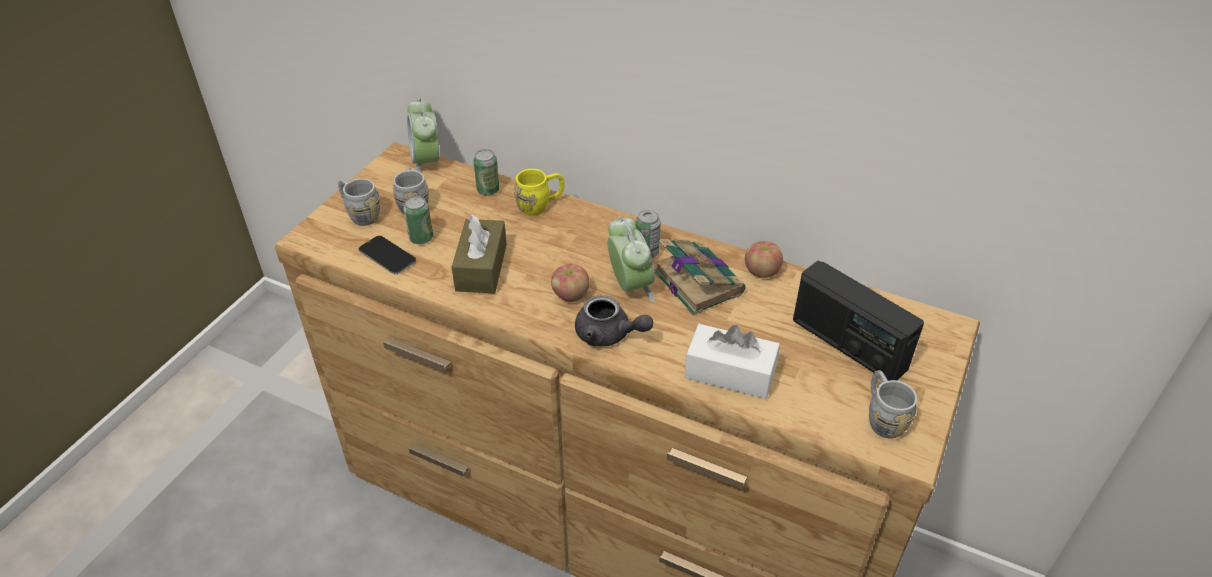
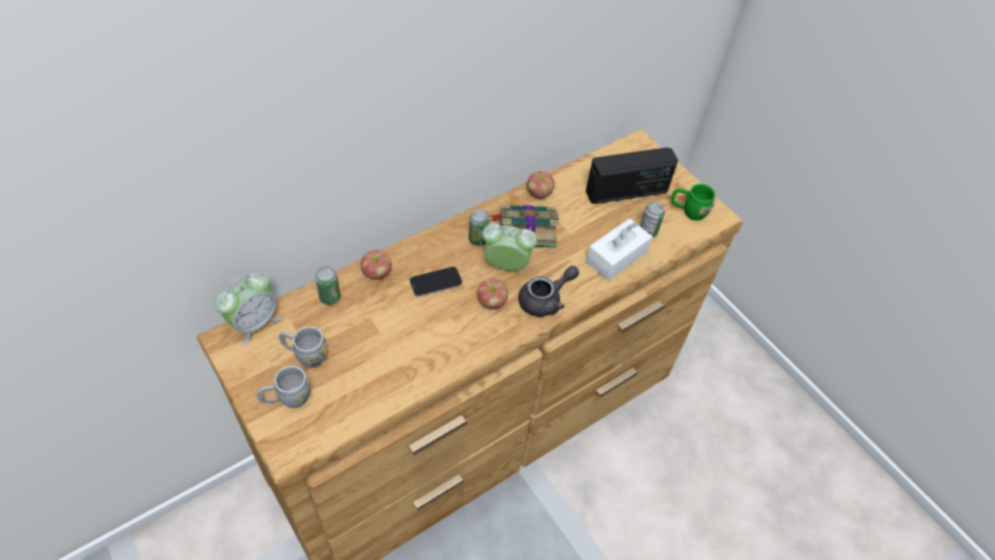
camera: 65 degrees left, 10 degrees up
phone [359,236,416,274] -> phone moved to [410,267,462,297]
can [403,196,433,244] -> can moved to [640,202,665,238]
alarm clock [407,98,439,171] -> alarm clock turned 60 degrees counterclockwise [215,272,282,345]
brown tissue box [452,215,507,293] -> none
yellow mug [514,169,564,215] -> apple [361,250,392,280]
grey mug [869,370,917,439] -> green mug [671,184,715,221]

